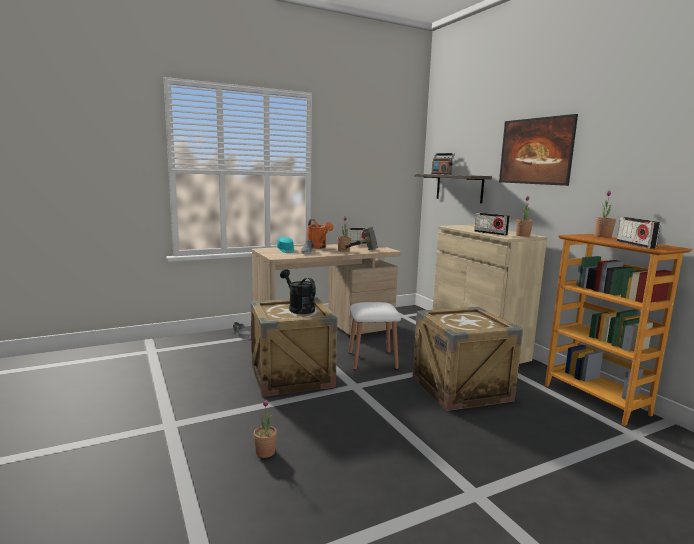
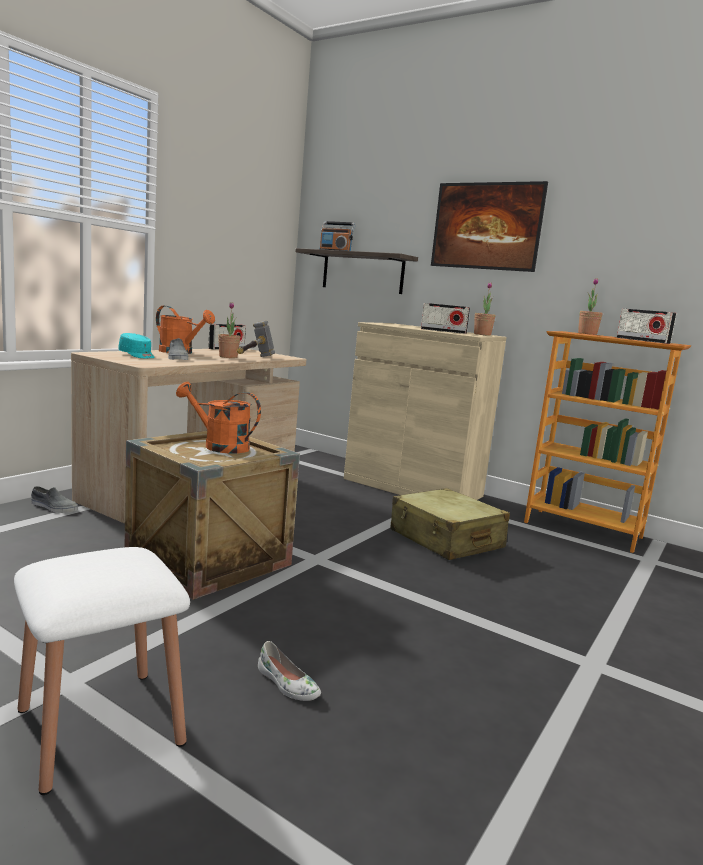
camera: 30 degrees left, 0 degrees up
potted plant [254,399,277,458] -> white shoe [258,641,321,701]
black watering can [280,269,316,314] -> orange watering can [176,382,261,454]
white stool [349,302,401,370] -> white stool moved to [14,547,190,795]
crate [413,307,523,411] -> beige suitcase [391,488,510,560]

